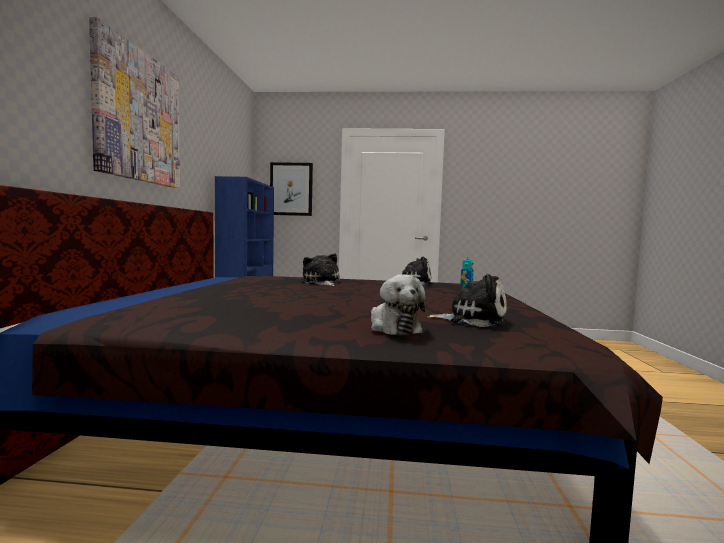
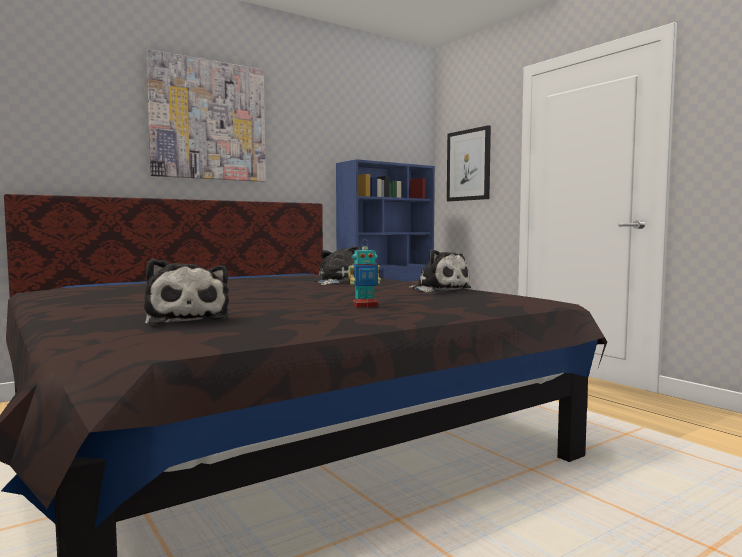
camera: 50 degrees right, 0 degrees up
plush toy [371,274,426,335] -> none

